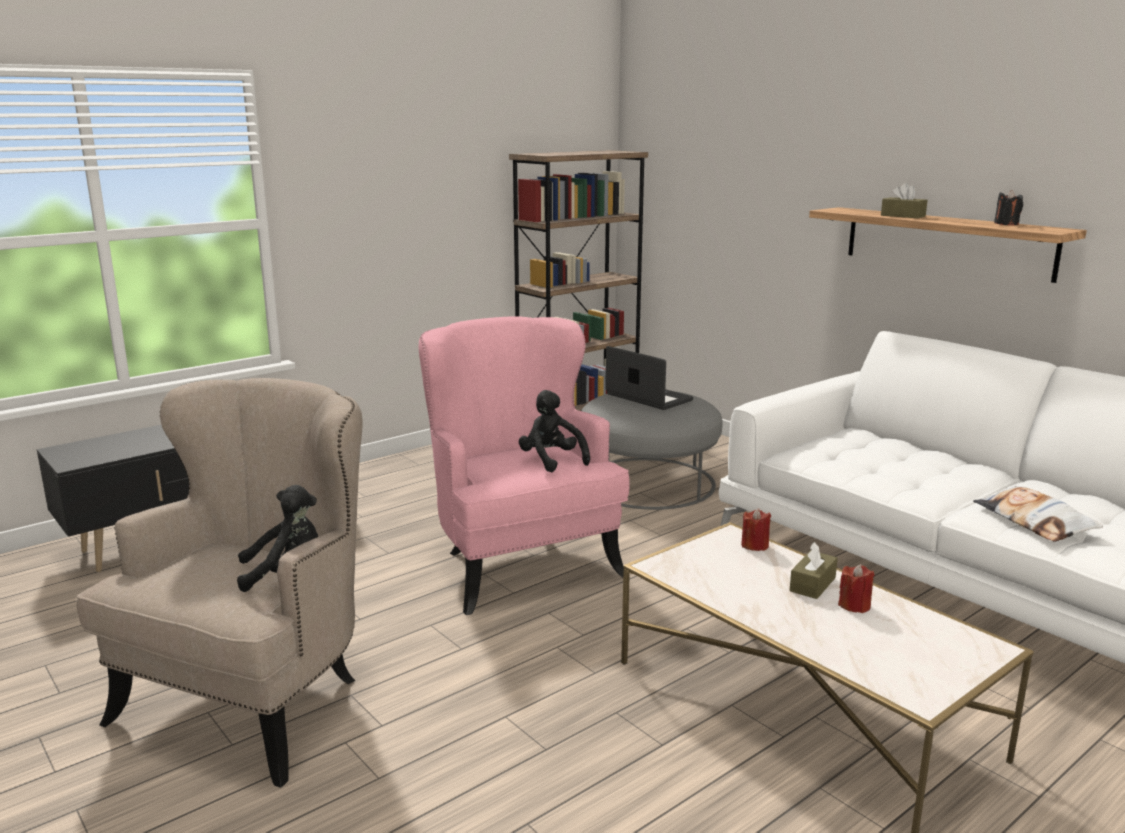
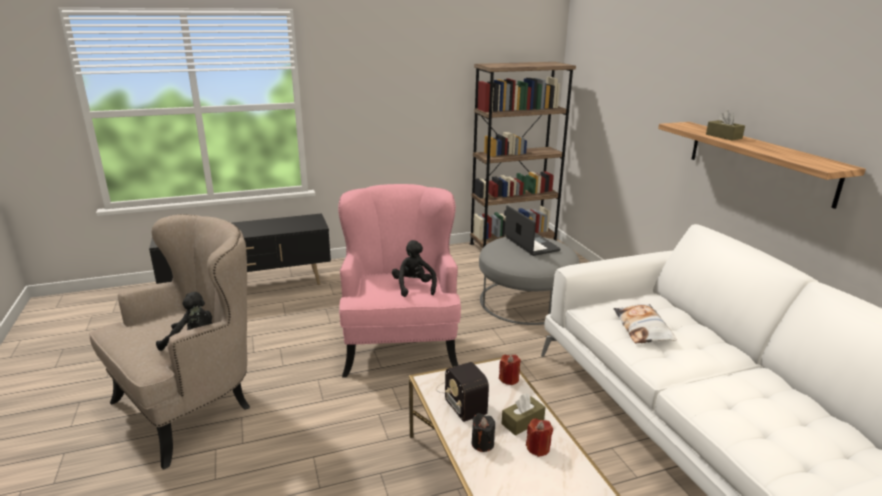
camera: 20 degrees right, 5 degrees up
pillow [973,486,1103,542] -> pillow moved to [614,304,677,344]
black candle [994,190,1023,225] -> black candle moved to [472,413,495,452]
none -> radio [436,362,489,422]

